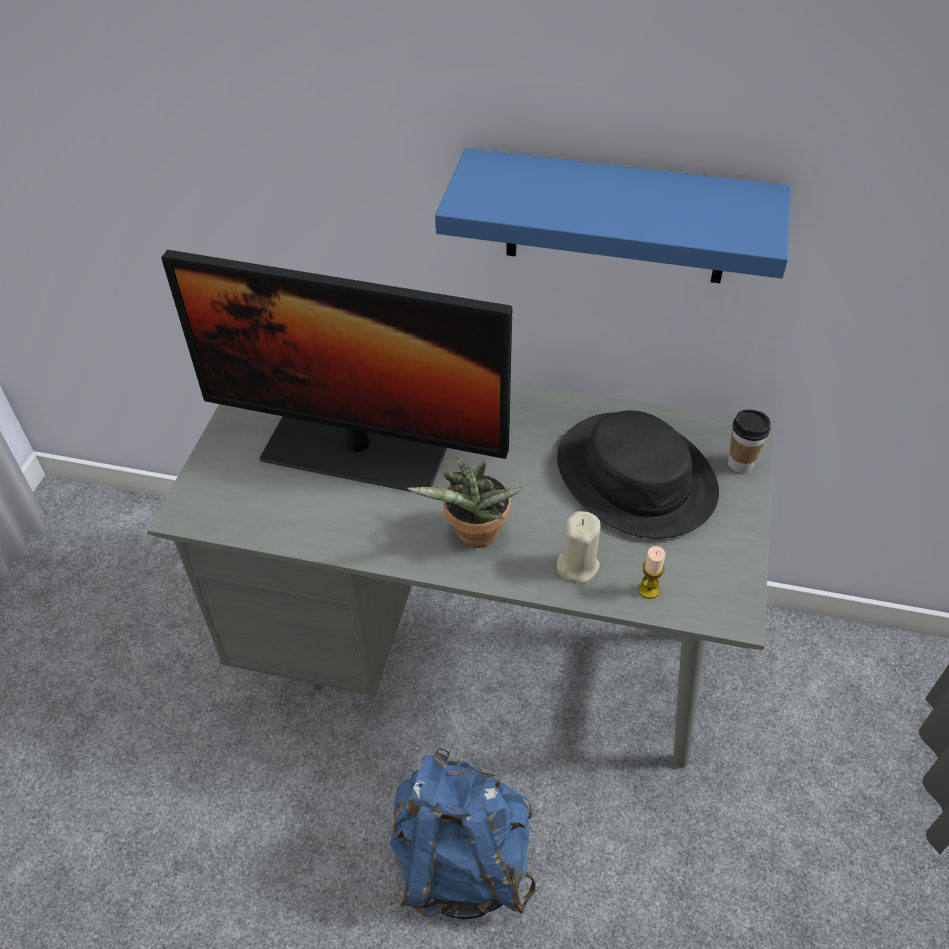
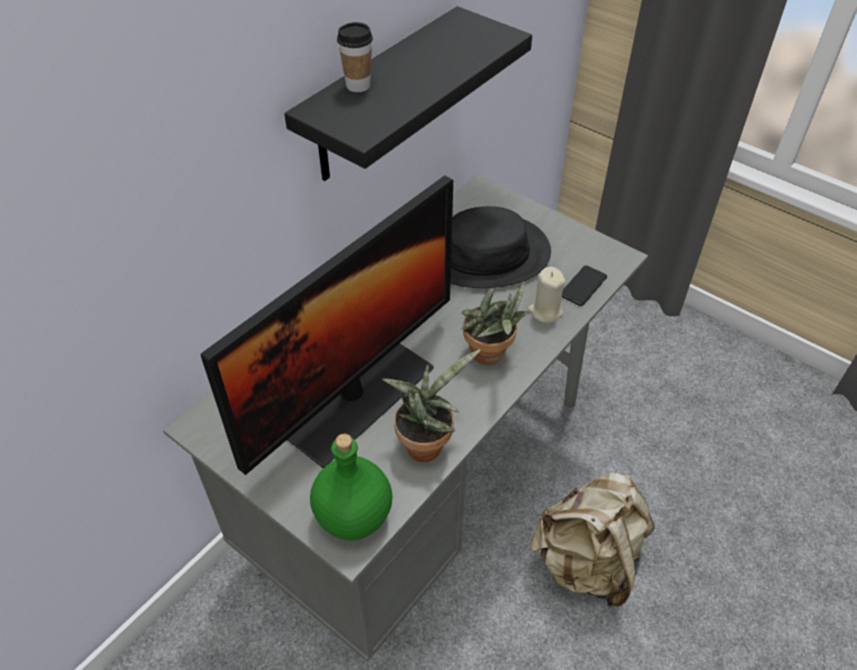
camera: 65 degrees left, 0 degrees up
blue backpack [390,747,536,919] -> beige backpack [530,472,655,607]
blue shelf [435,148,791,283] -> black shelf [284,6,532,181]
candle [638,546,665,599] -> phone [562,266,607,306]
cup [728,409,771,473] -> cup moved to [337,22,373,92]
none -> green bottle [310,434,393,540]
none -> potted plant [382,349,481,462]

